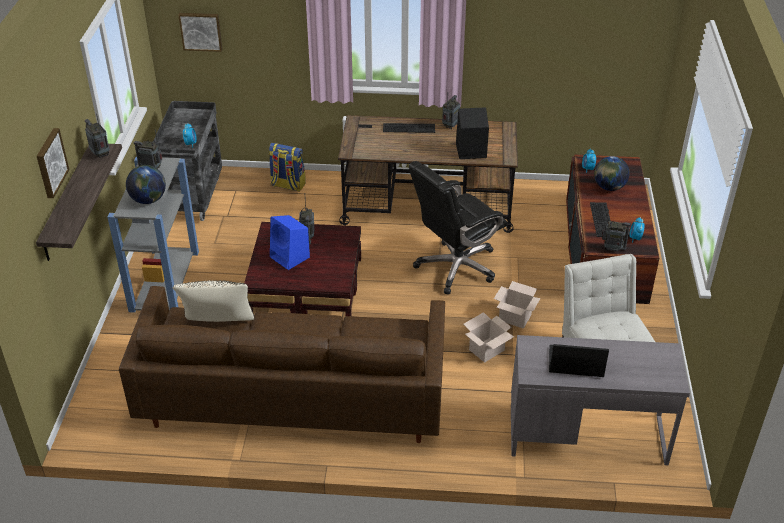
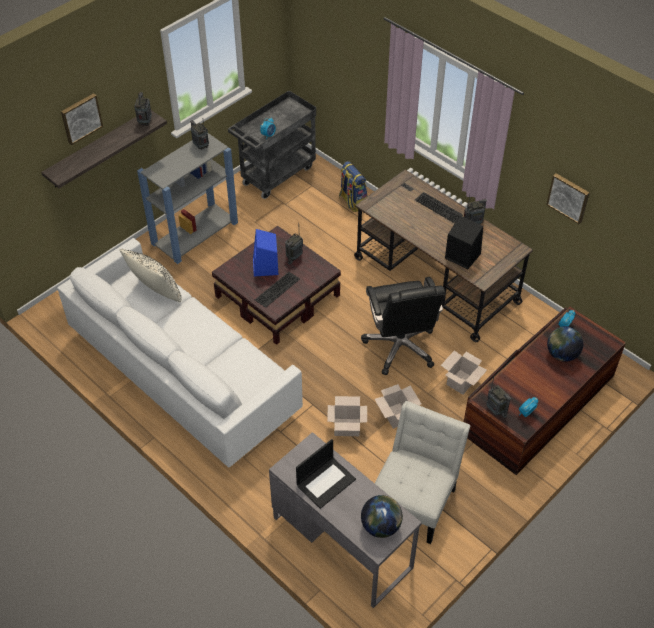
camera: 40 degrees right, 10 degrees up
brown sofa [119,286,445,443] -> white sofa [57,238,303,468]
globe [126,165,166,204] -> globe moved to [361,495,403,538]
picture [178,13,222,52] -> picture moved to [546,173,590,224]
black office chair [409,161,508,295] -> black office chair turned 105 degrees counterclockwise [361,277,445,375]
laptop [549,344,609,377] -> laptop turned 90 degrees clockwise [296,439,356,509]
keyboard [590,202,610,237] -> keyboard moved to [255,272,300,308]
none -> cardboard box [441,350,487,395]

